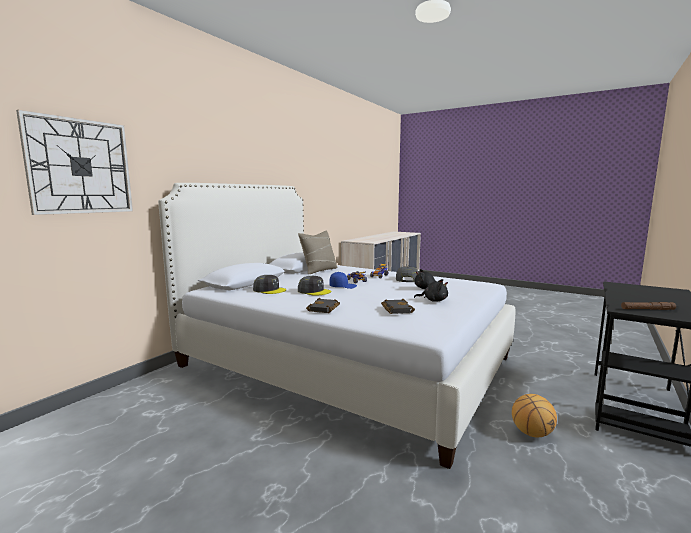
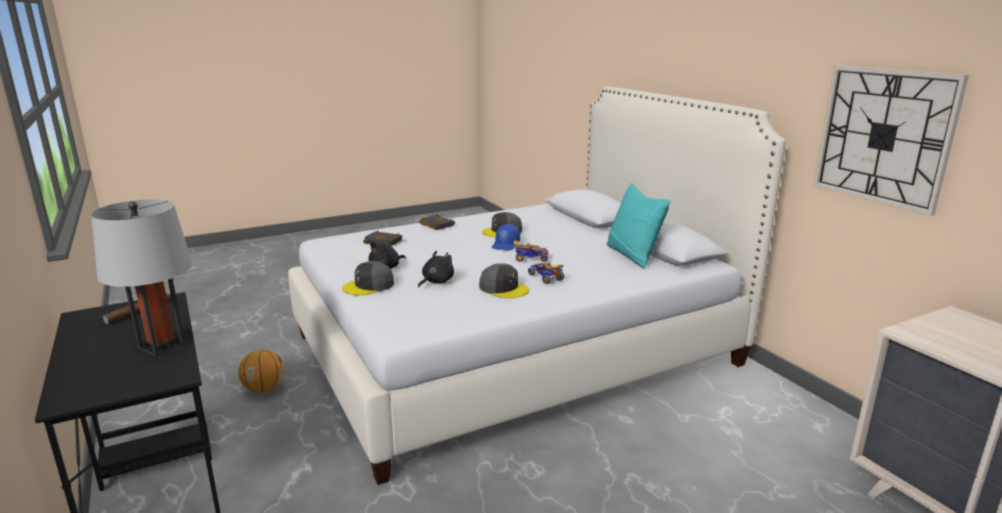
camera: 120 degrees right, 10 degrees up
wall clock [16,110,133,215] -> wall clock moved to [814,65,969,216]
grey cap [253,275,286,294] -> grey cap moved to [342,261,394,295]
beige pillow [298,230,338,274] -> turquoise pillow [607,183,671,269]
none -> grey table lamp [91,199,192,356]

